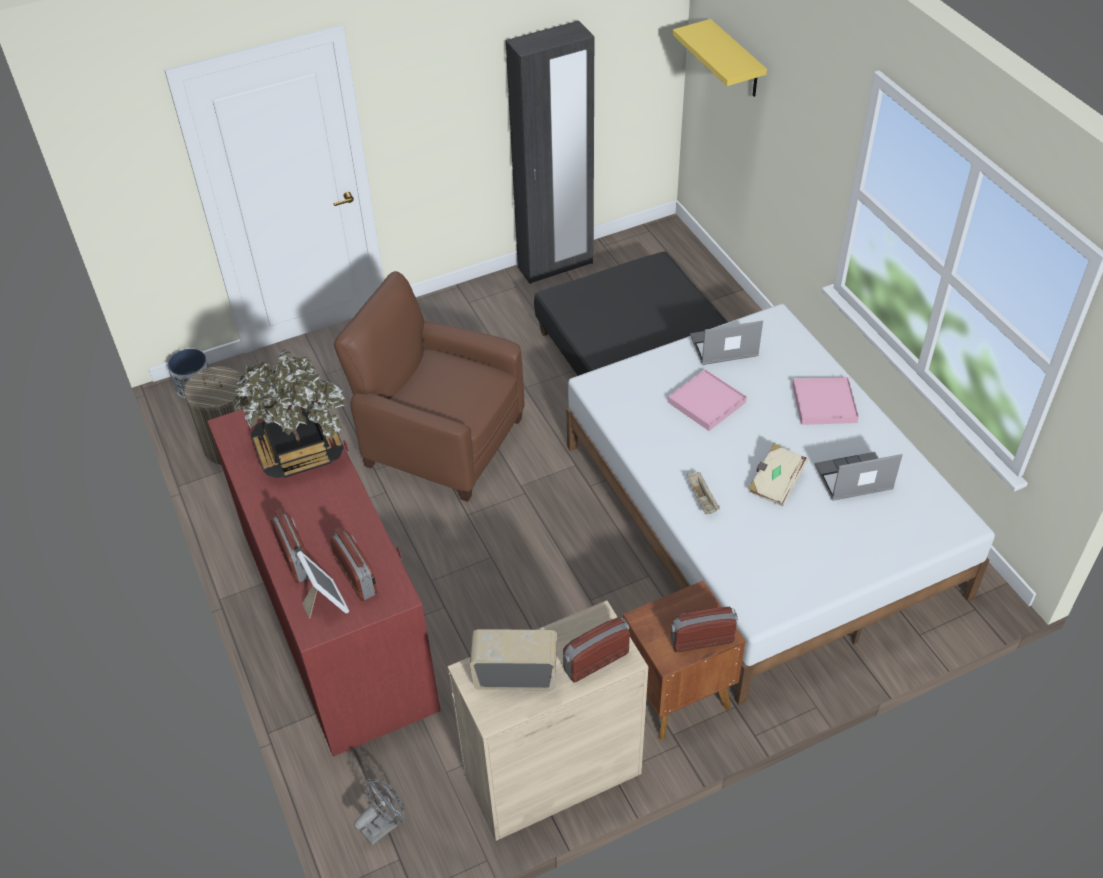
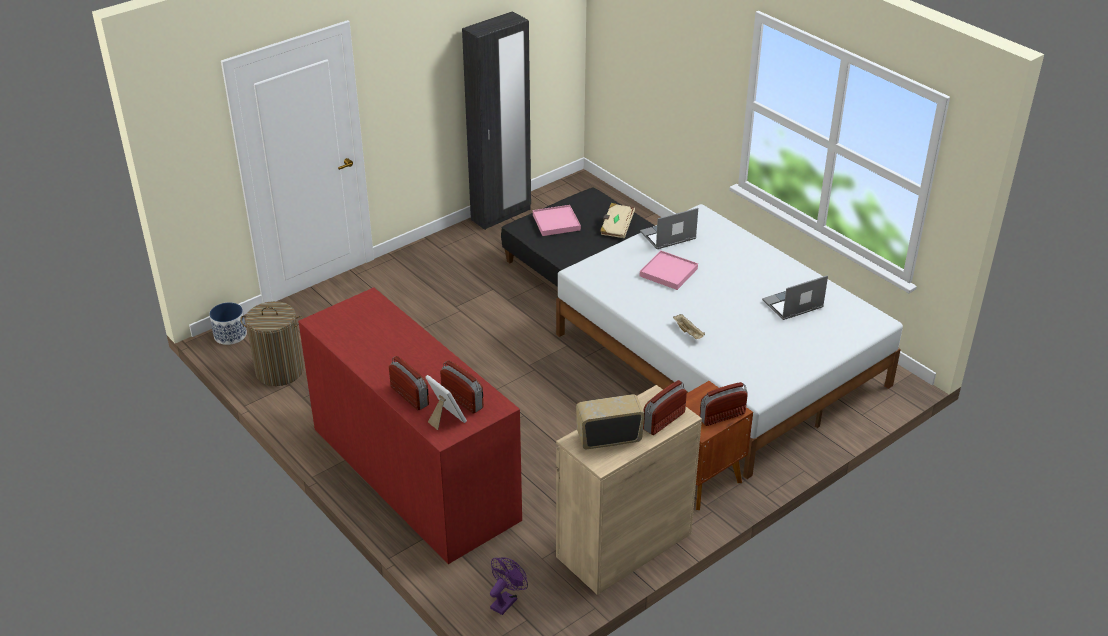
camera: 15 degrees left, 10 degrees down
potted plant [233,349,345,478] -> none
brown armchair [334,271,525,502] -> none
grey fan [354,779,405,846] -> purple fan [490,558,528,615]
yellow shelf [673,19,767,97] -> none
beige book [748,443,808,506] -> beige book moved to [600,203,635,238]
pink tray [792,377,859,425] -> pink tray moved to [533,205,581,236]

